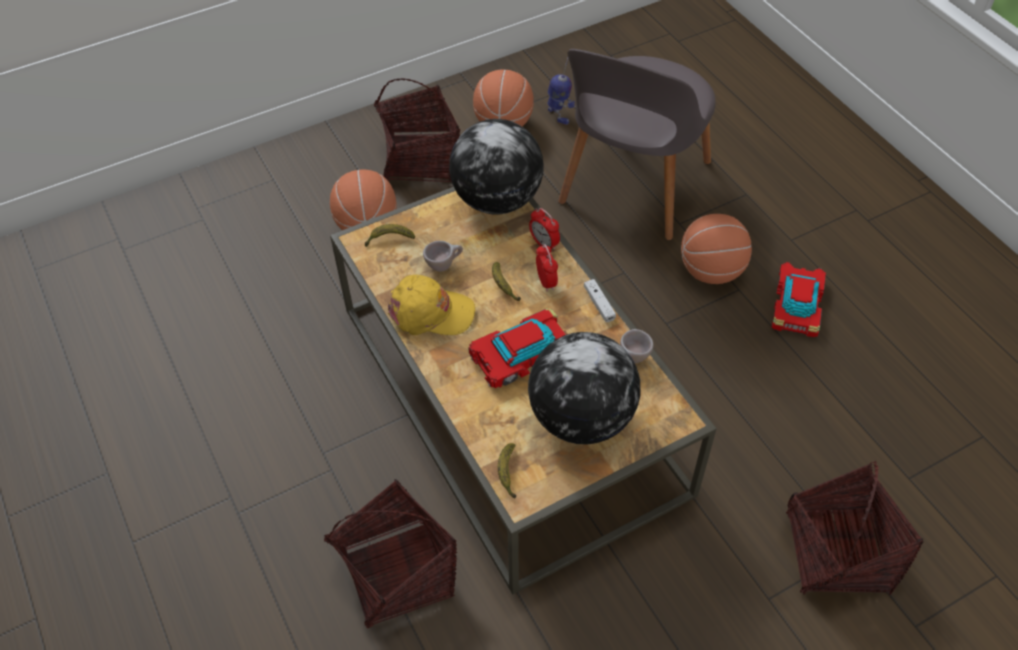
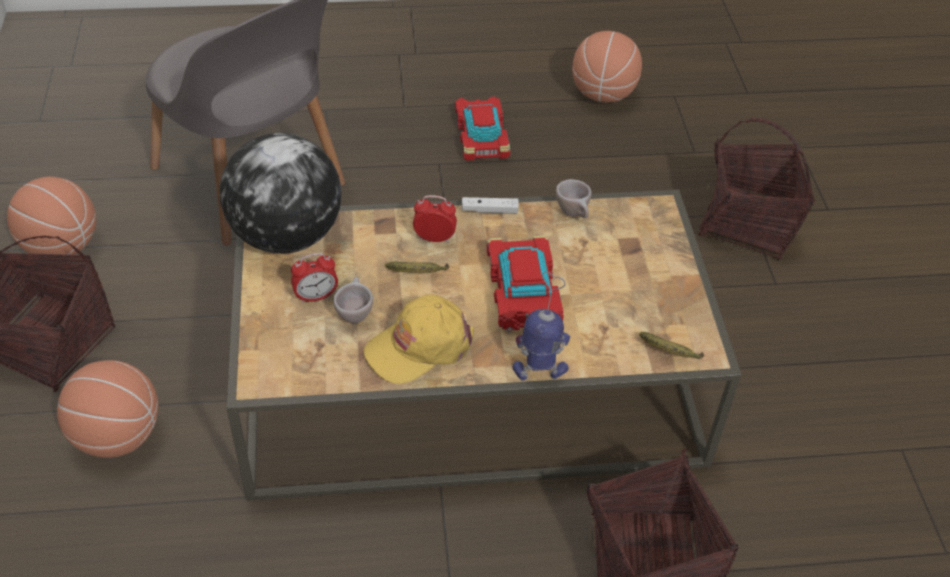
camera: 70 degrees left, 5 degrees down
banana [365,224,415,247] -> none
yellow cap [388,275,476,335] -> yellow cap turned 150 degrees counterclockwise [364,294,474,384]
globe [528,332,640,445] -> none
alarm clock [529,208,560,249] -> alarm clock moved to [291,253,338,304]
toy robot [548,58,575,125] -> toy robot moved to [512,272,570,381]
basketball [681,214,752,284] -> basketball moved to [572,31,642,103]
toy car [771,262,826,337] -> toy car turned 45 degrees clockwise [455,96,510,161]

